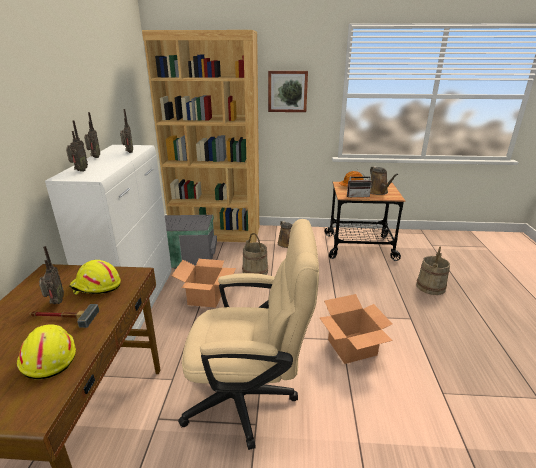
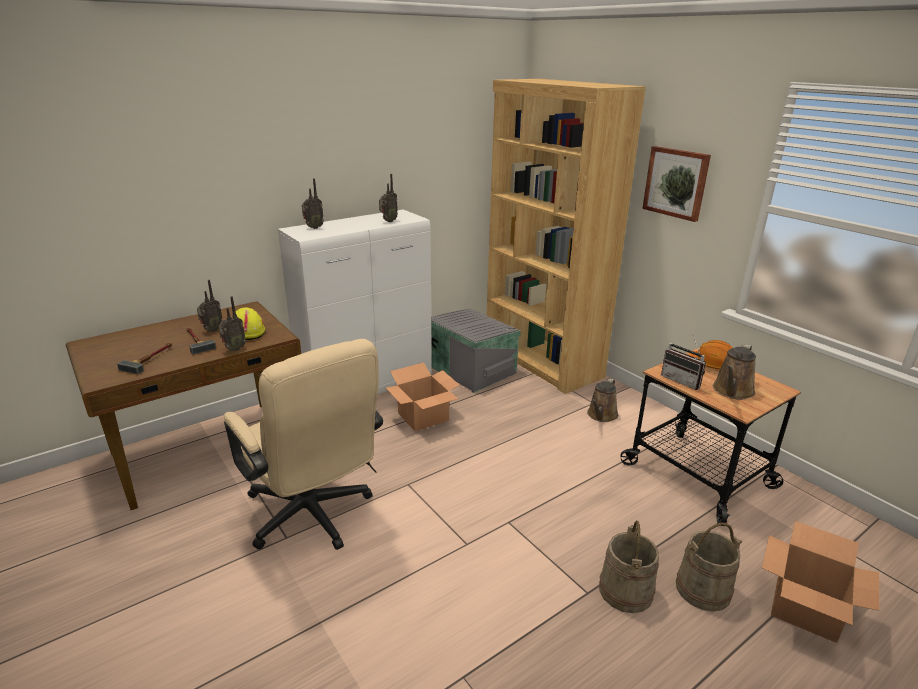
camera: 50 degrees right, 0 degrees up
yellow hard hat [17,324,76,380] -> hammer [117,343,172,374]
radio [84,112,100,158] -> radio moved to [219,296,246,351]
beige bucket [242,233,268,275] -> beige bucket moved to [599,520,659,613]
cardboard box [319,294,393,364] -> cardboard box moved to [762,521,879,643]

